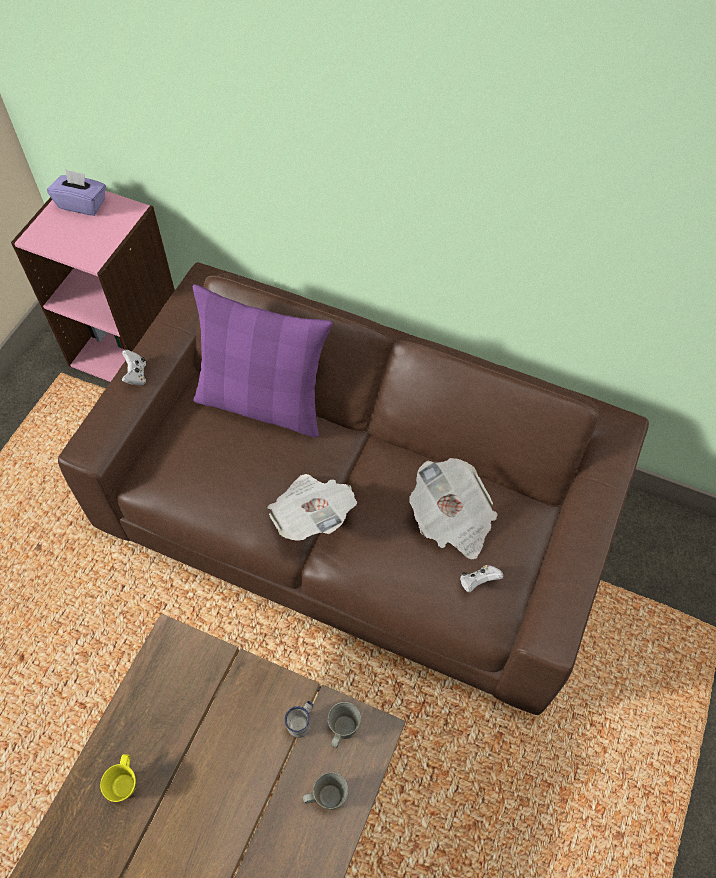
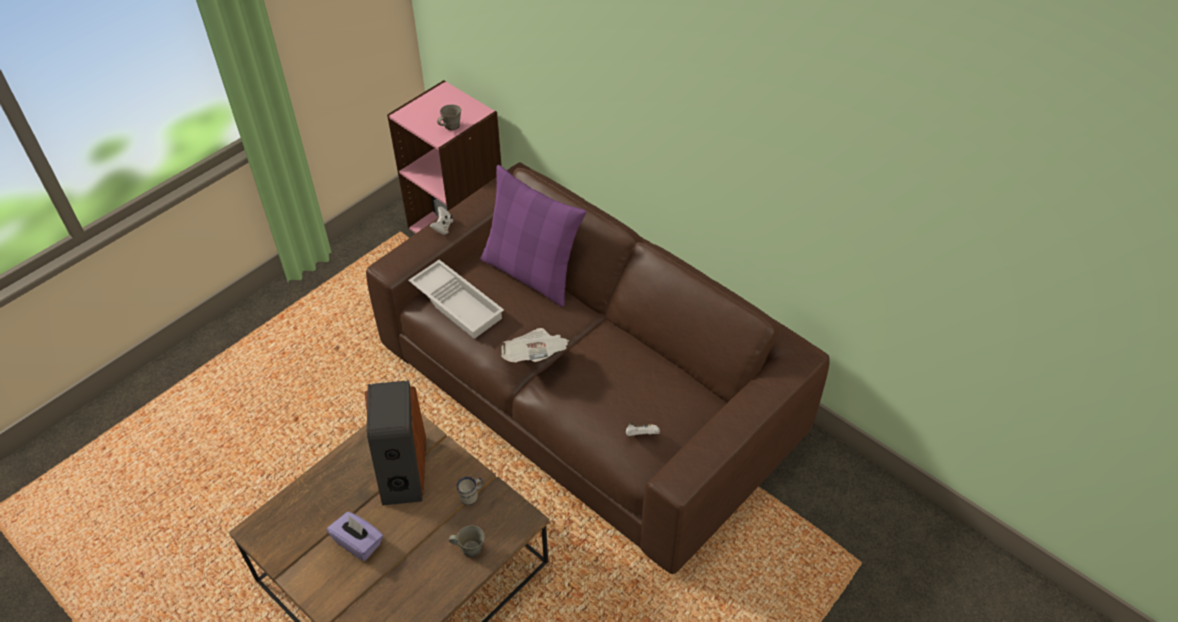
camera: 20 degrees right, 10 degrees down
purple tissue box [47,169,106,216] -> purple tissue box moved to [327,512,383,561]
yellow mug [100,754,136,802] -> none
grey mug [328,702,361,748] -> grey mug moved to [437,104,461,131]
newspaper [409,458,498,559] -> none
none -> speaker [364,380,426,505]
none -> white tray [408,260,504,339]

